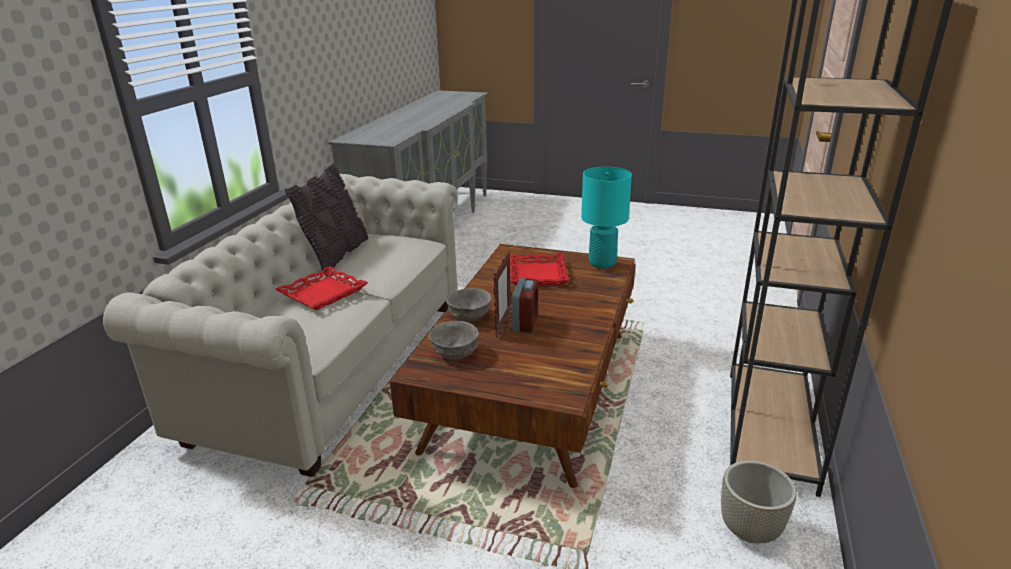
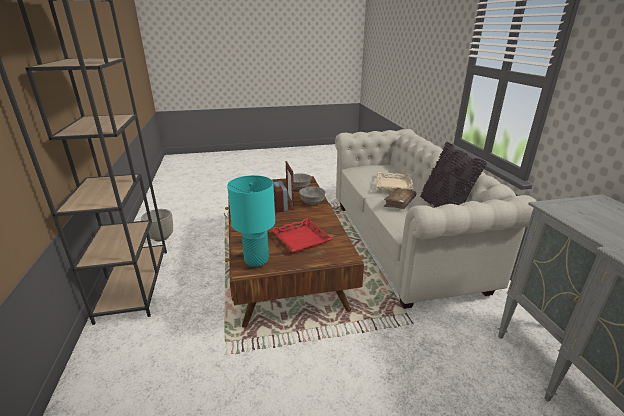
camera: 150 degrees right, 0 degrees up
red tray [275,266,368,311] -> beige tray [376,172,414,191]
none -> brown book [384,188,417,209]

